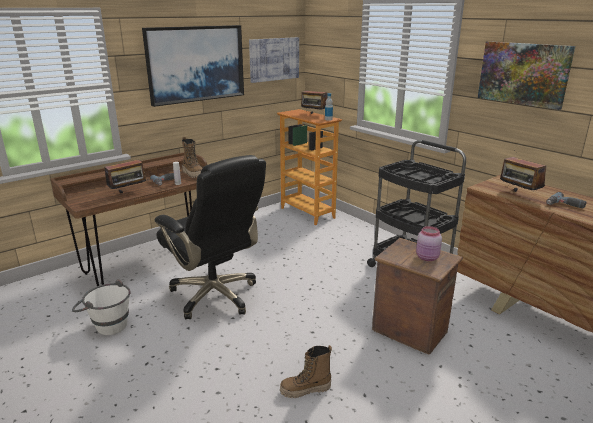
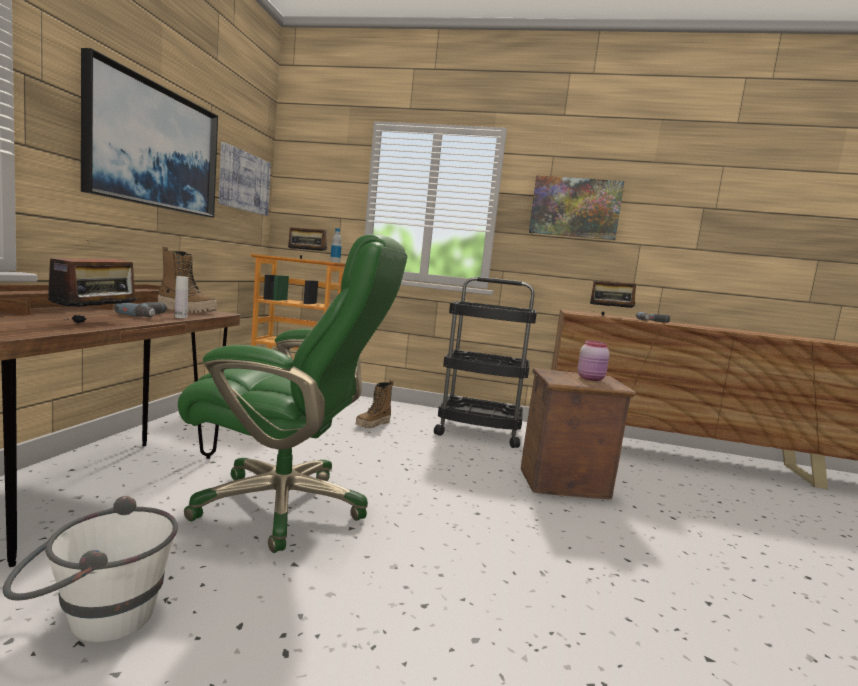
camera: 40 degrees left, 15 degrees down
black office chair [154,155,266,320] -> green office chair [178,234,407,553]
boot [280,345,332,398] -> boot moved to [356,380,394,428]

